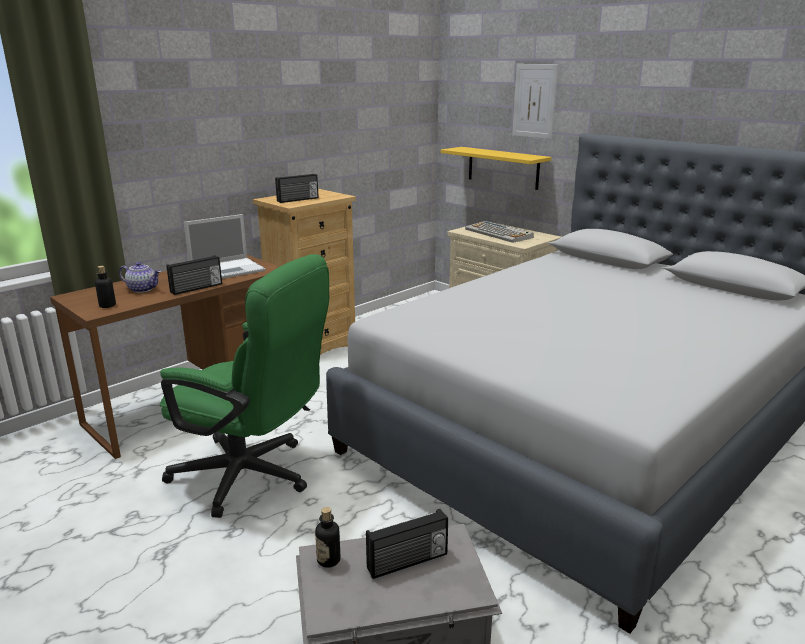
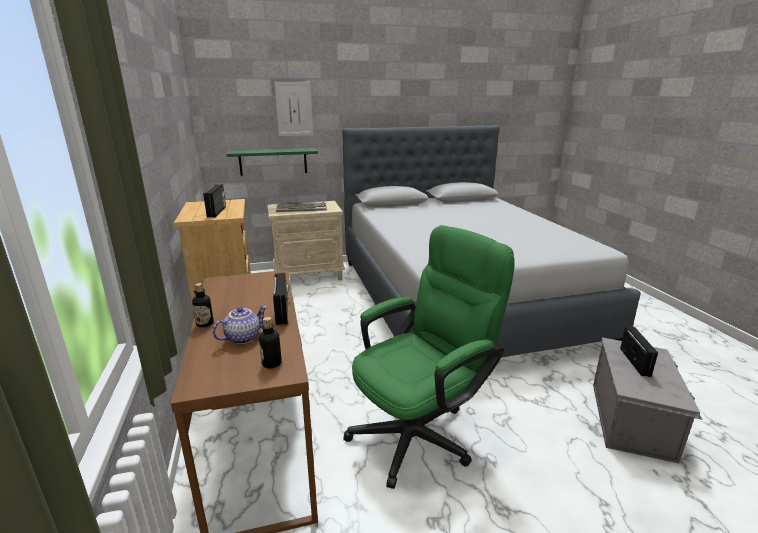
camera: 60 degrees left, 0 degrees up
laptop [184,214,265,279] -> none
bottle [315,507,341,568] -> bottle moved to [192,283,214,327]
yellow shelf [441,147,551,190] -> green shelf [226,148,318,176]

